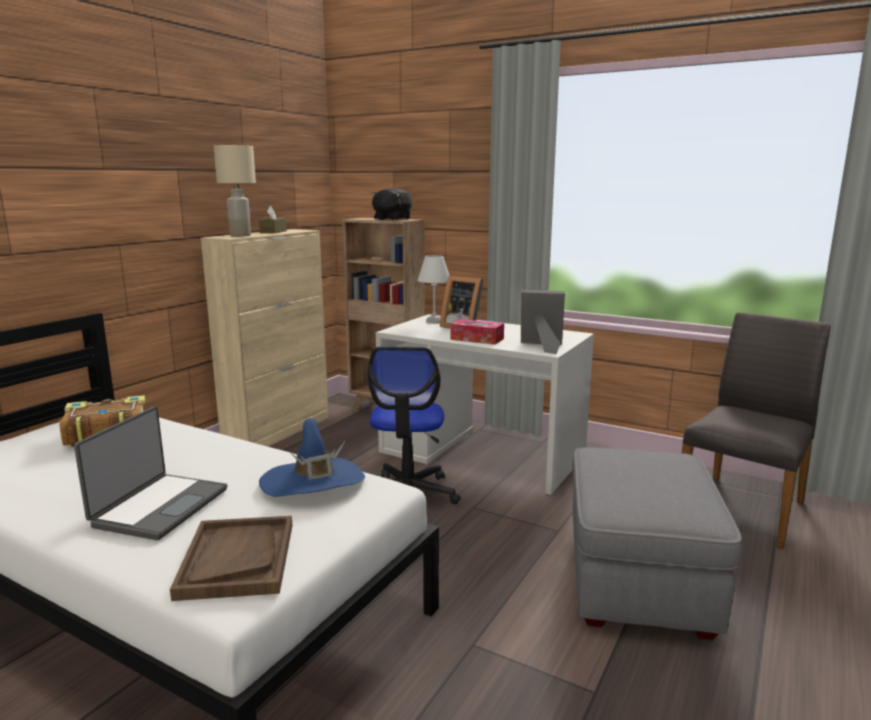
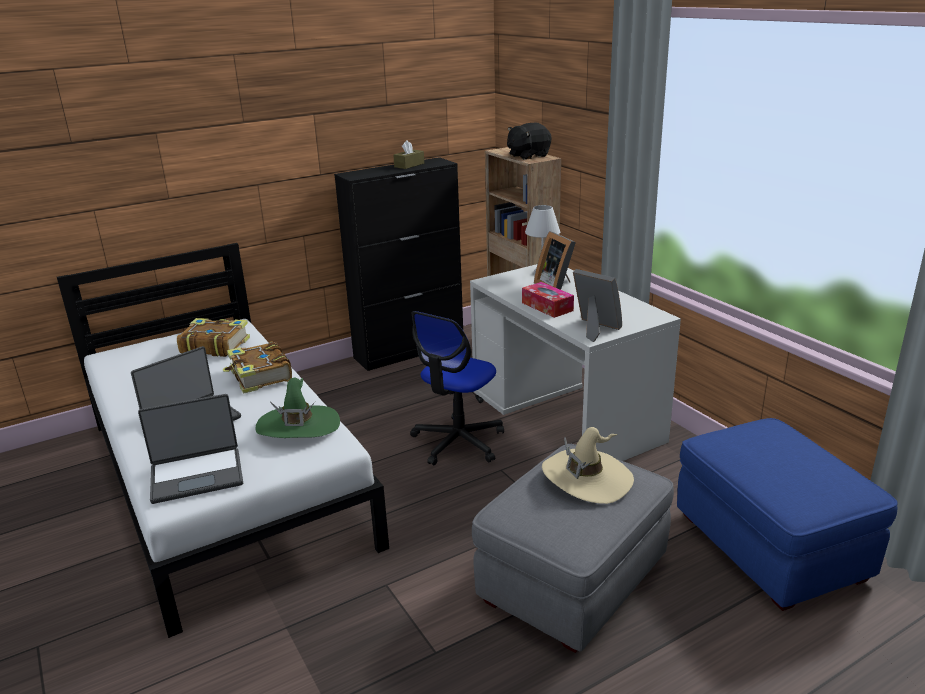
camera: 30 degrees right, 10 degrees up
brown tray [170,516,292,601] -> laptop [138,394,243,504]
beige cabinet [201,229,329,447] -> black cabinet [334,157,463,371]
beige table lamp [214,145,256,236] -> none
blue hat [259,418,365,497] -> green hat [255,378,340,438]
grey chair [682,312,831,549] -> blue ottoman [677,418,898,611]
none -> book [223,341,292,394]
none -> beige hat [542,427,634,504]

